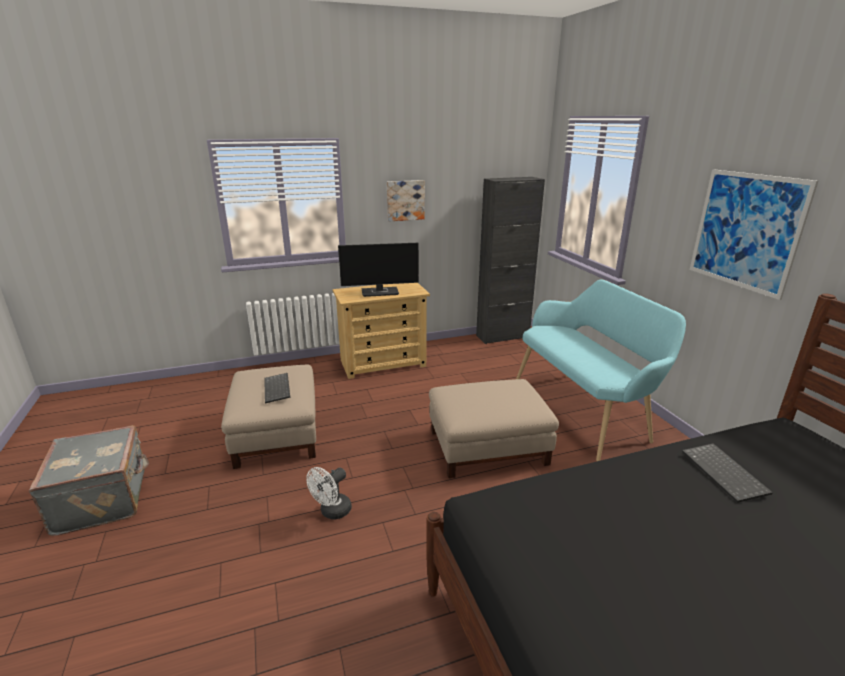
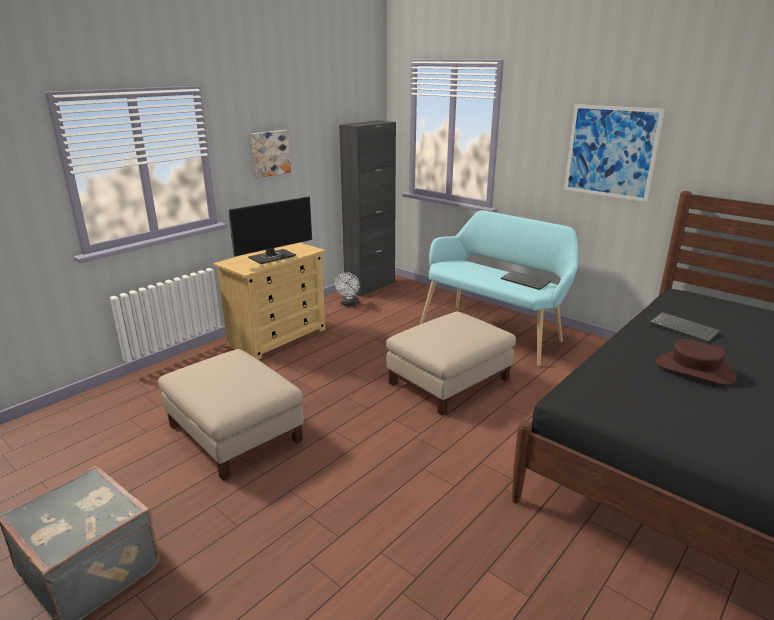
camera: 30 degrees left, 0 degrees up
keyboard [264,373,290,404] -> keyboard moved to [501,271,551,290]
white fan [306,467,352,520] -> white fan moved to [335,272,360,306]
none -> brown hat [656,339,737,385]

